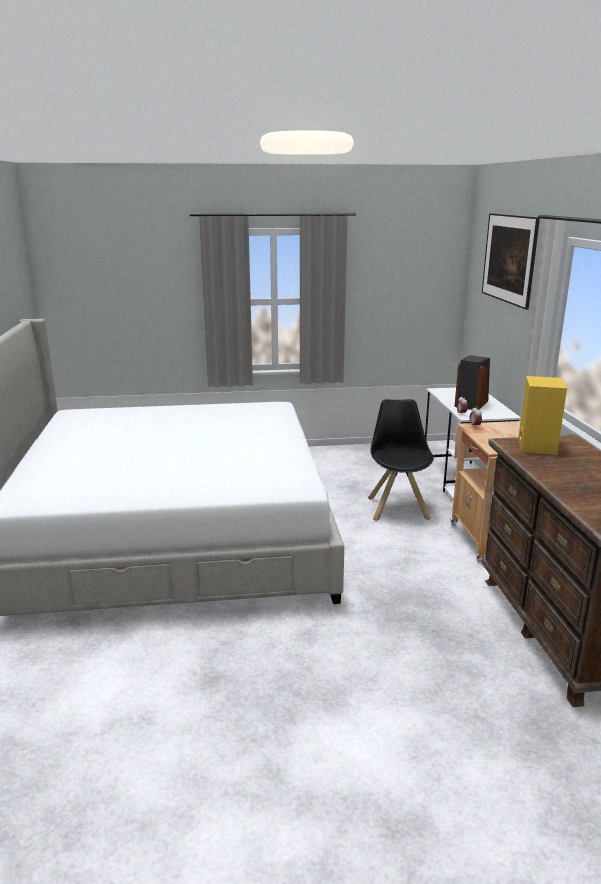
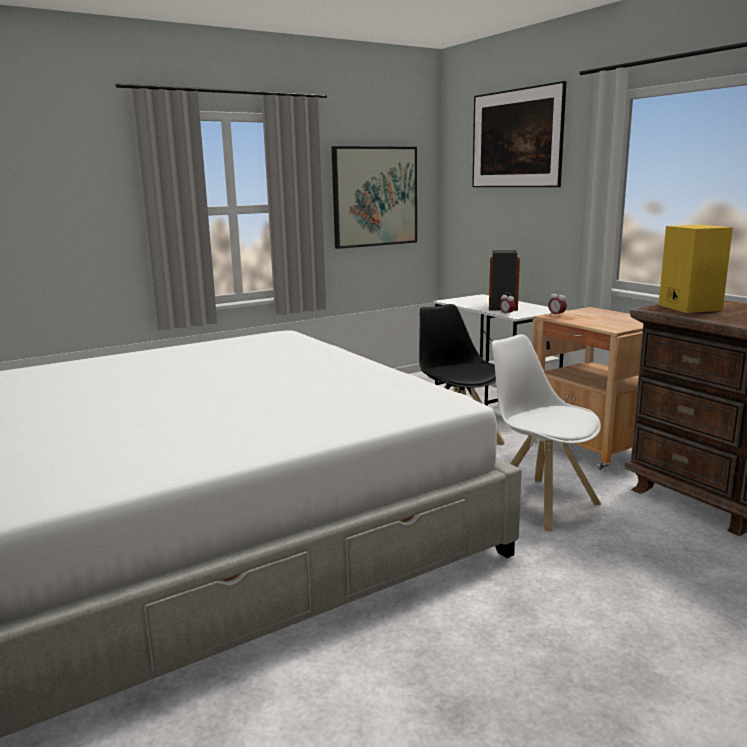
camera: 25 degrees left, 5 degrees down
none -> picture [331,146,417,249]
none -> white chair [492,334,601,532]

